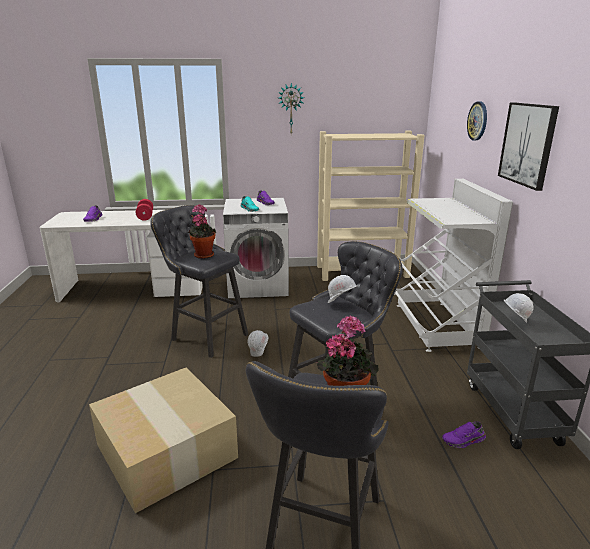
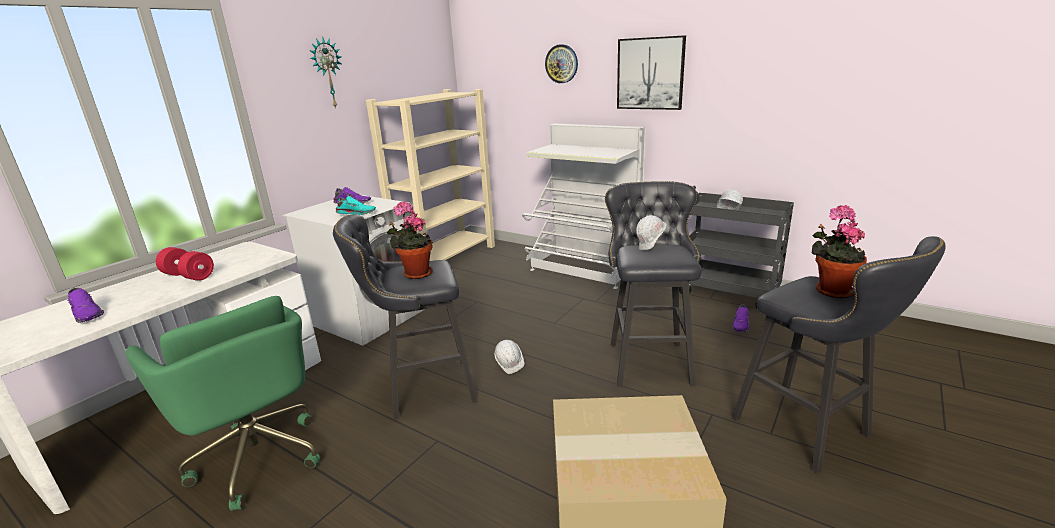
camera: 50 degrees left, 0 degrees up
none -> green office chair [126,296,320,511]

